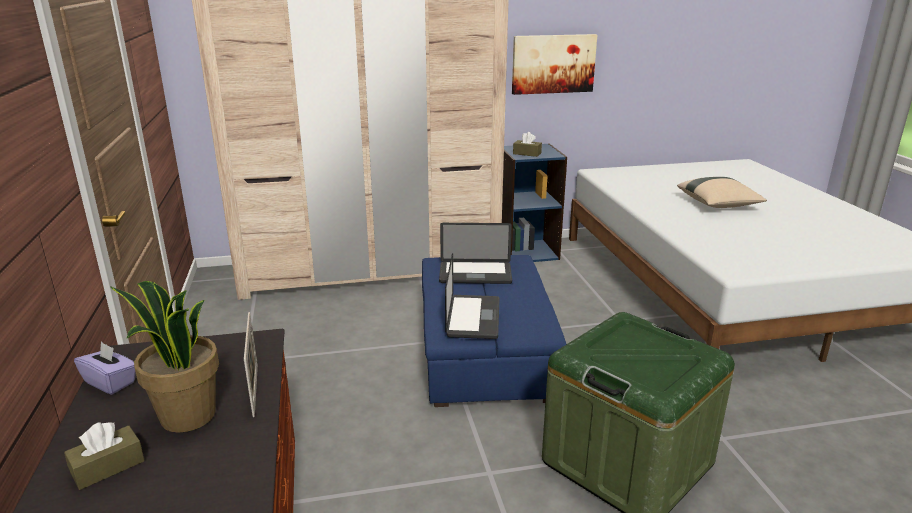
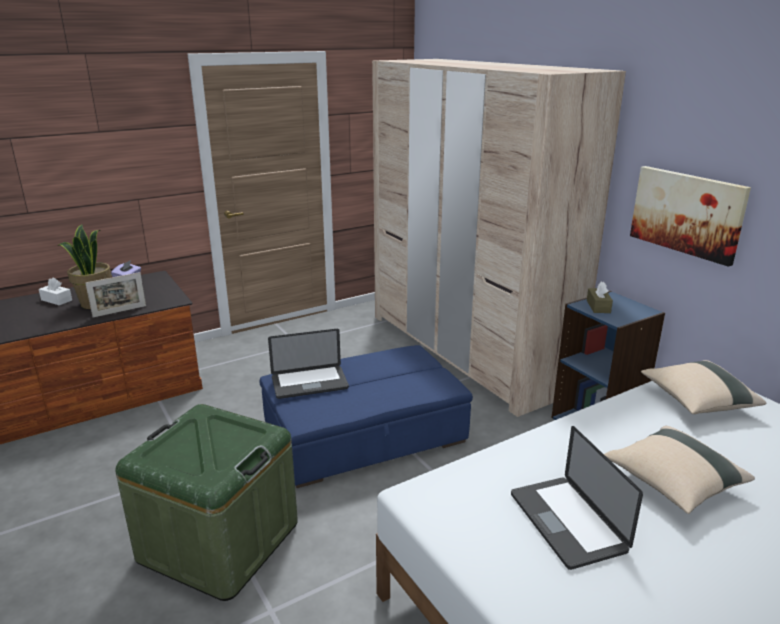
camera: 70 degrees right, 0 degrees up
brown tissue box [64,422,145,490] -> white tissue box [39,277,72,305]
laptop [439,223,512,284] -> laptop moved to [511,426,643,570]
none -> beige pillow [641,360,766,414]

